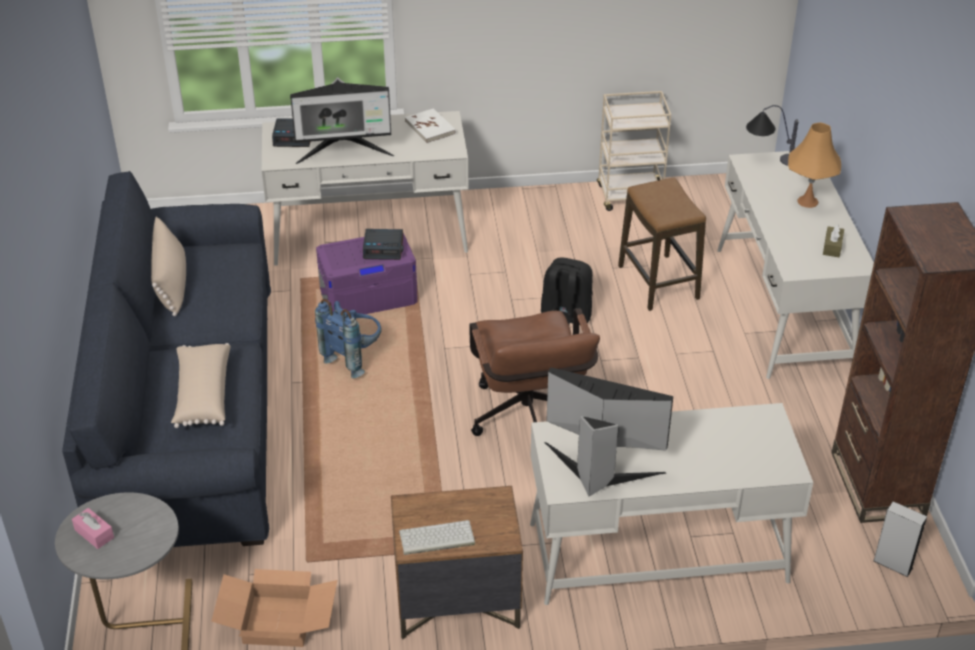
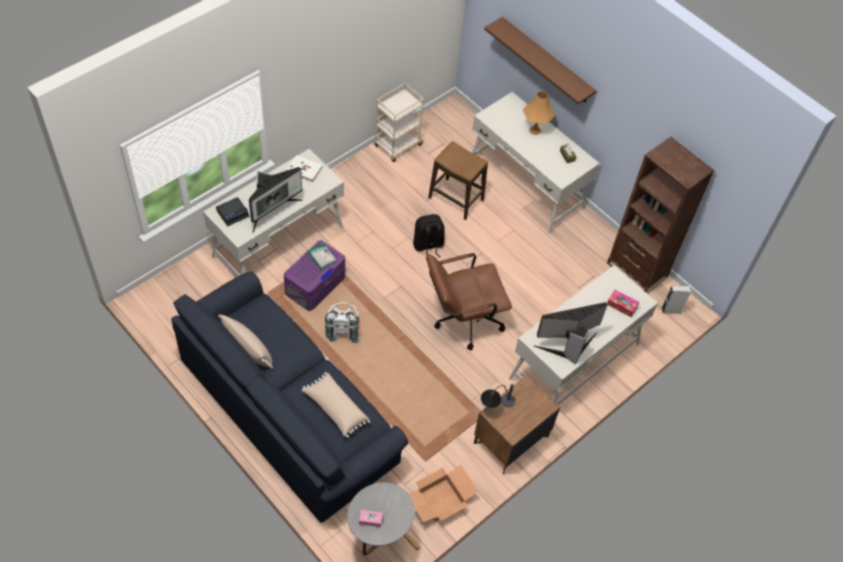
camera: 40 degrees left, 15 degrees up
blue backpack [315,299,382,378] -> white backpack [325,302,360,343]
alarm clock [363,229,403,260] -> book [308,243,336,270]
keyboard [399,520,475,555] -> none
brown office chair [469,308,600,436] -> brown office chair turned 120 degrees clockwise [426,253,512,350]
table lamp [746,105,798,166] -> table lamp moved to [481,384,515,408]
none -> brown shelf [484,17,596,105]
none -> tissue box [607,290,639,317]

